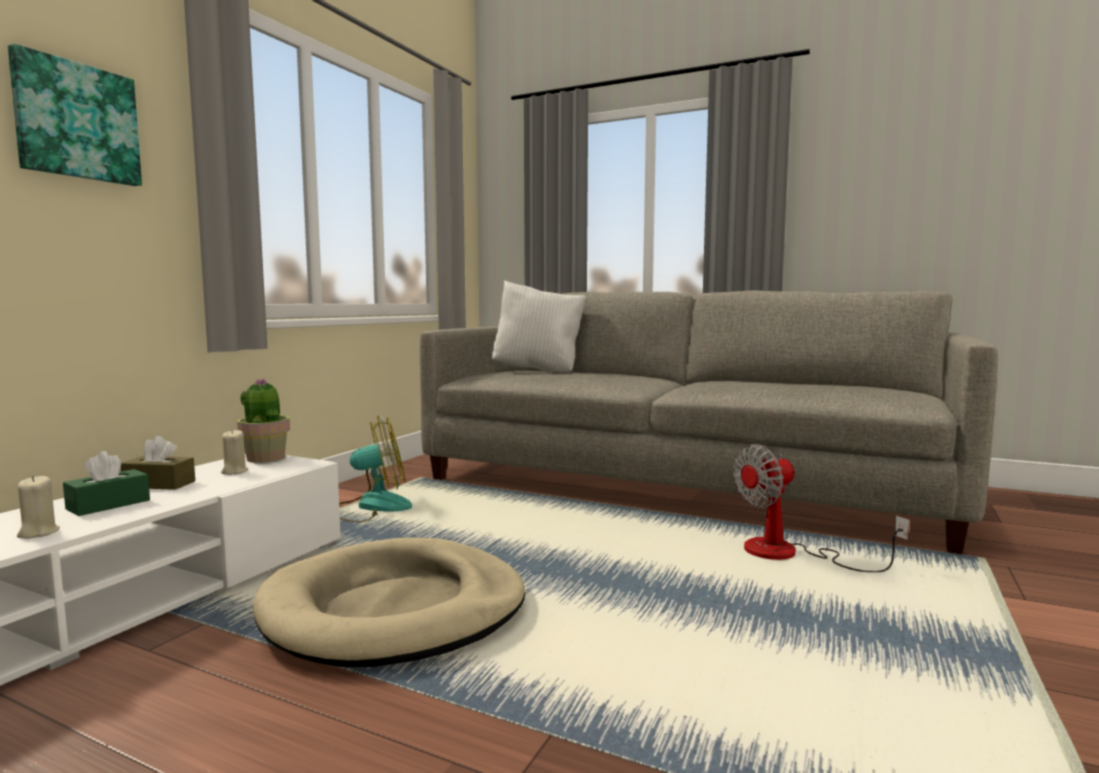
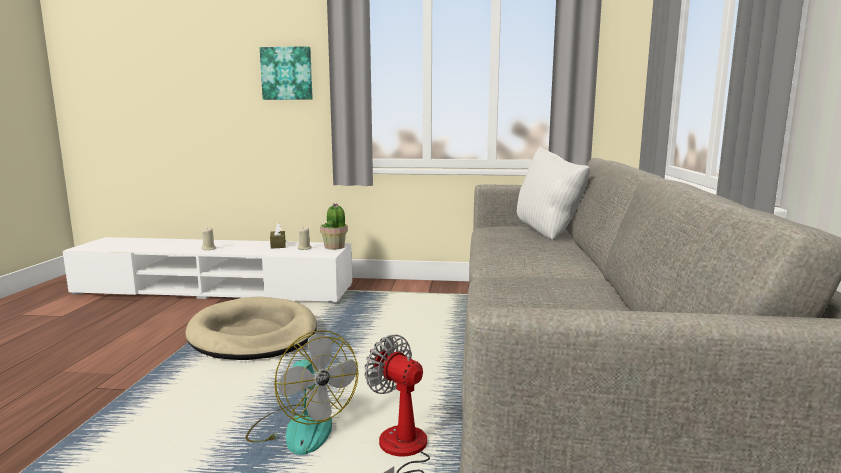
camera: 70 degrees right, 5 degrees up
green tissue box [63,451,150,516] -> none
fan [339,415,412,522] -> fan moved to [246,330,359,455]

